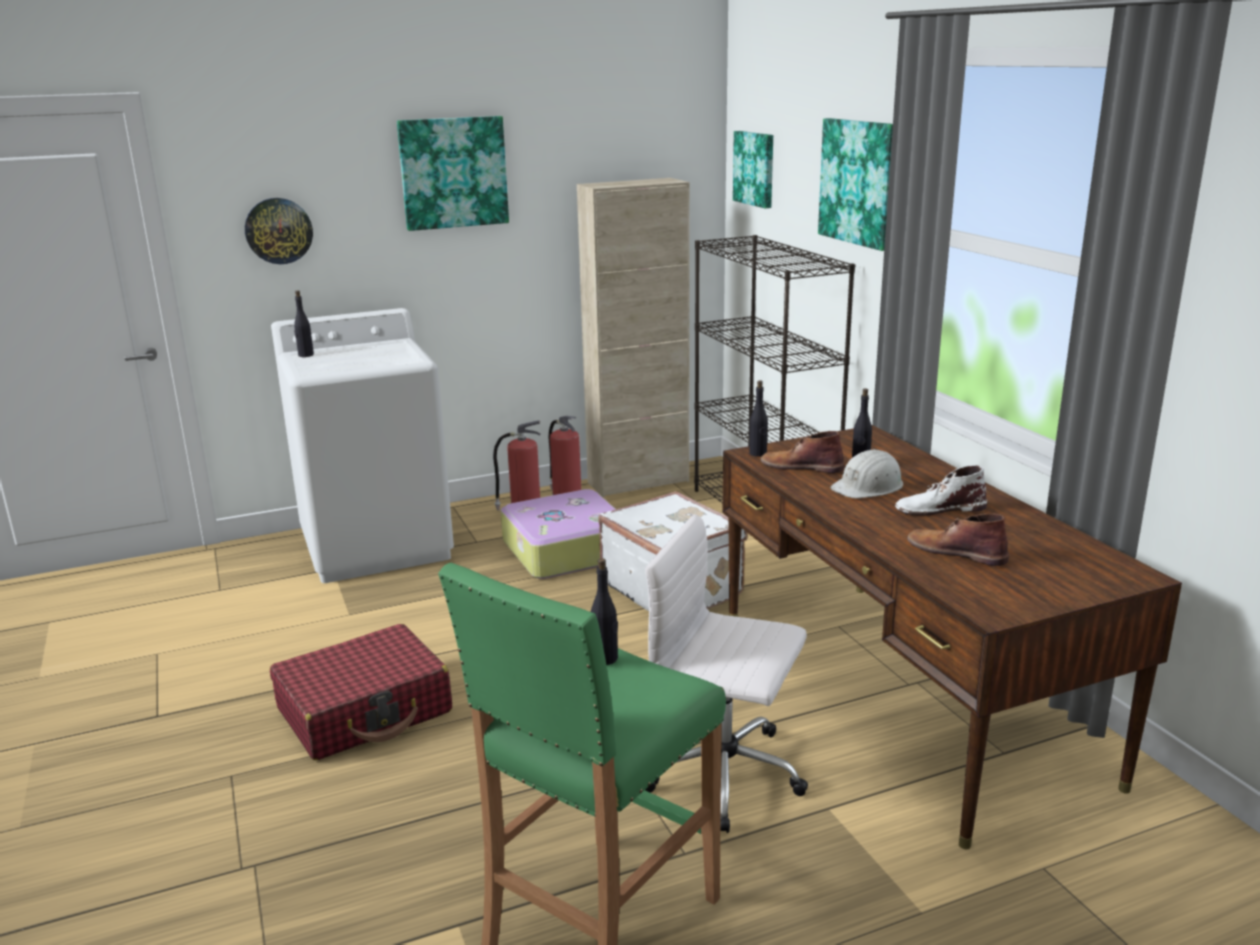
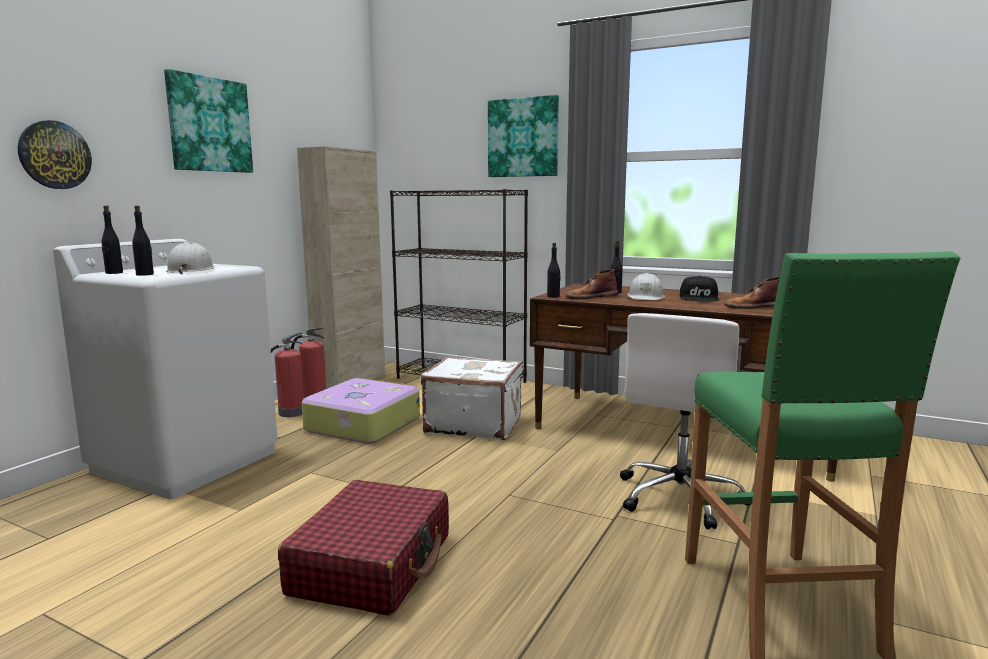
camera: 40 degrees left, 10 degrees down
black bottle [591,558,618,665] -> black bottle moved to [132,206,154,276]
white office chair [645,514,808,833] -> white office chair turned 45 degrees counterclockwise [620,313,751,529]
picture [733,131,773,208] -> none
white boot [895,465,987,516] -> black cap [680,276,719,301]
none -> white hard hat [166,242,215,274]

